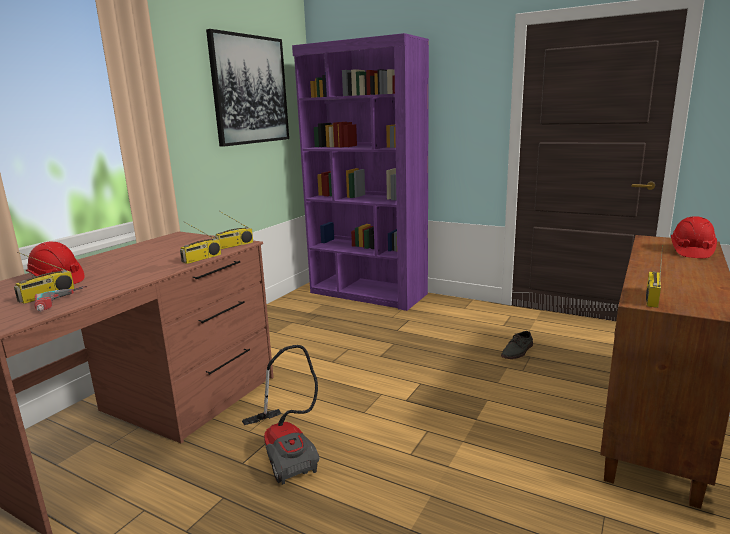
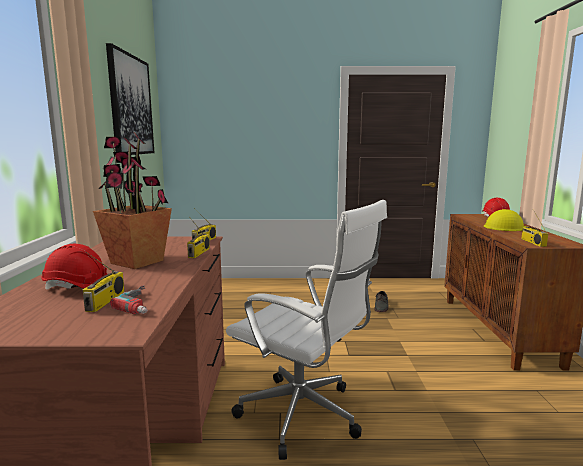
camera: 30 degrees left, 5 degrees down
vacuum cleaner [242,345,320,485] -> white office chair [226,200,387,460]
purple bookcase [292,33,429,311] -> none
none -> potted plant [93,132,172,269]
none -> yellow hard hat [484,209,527,231]

